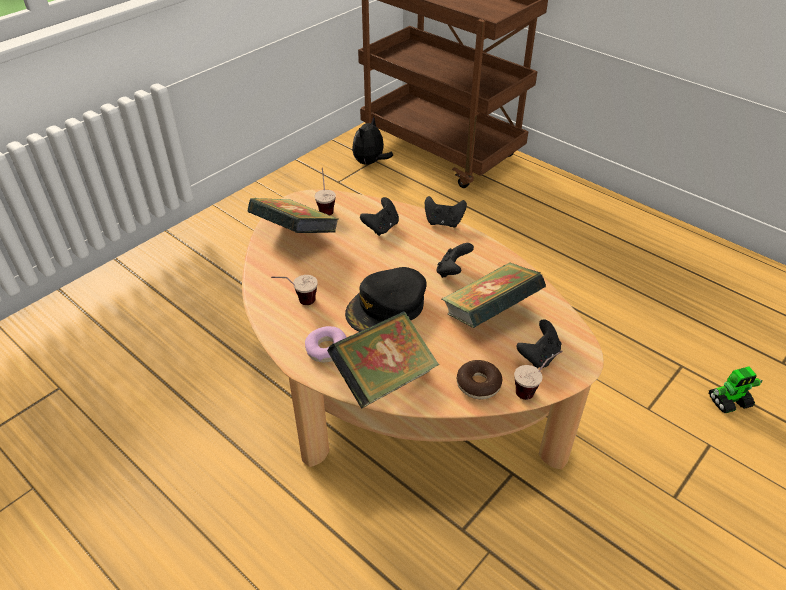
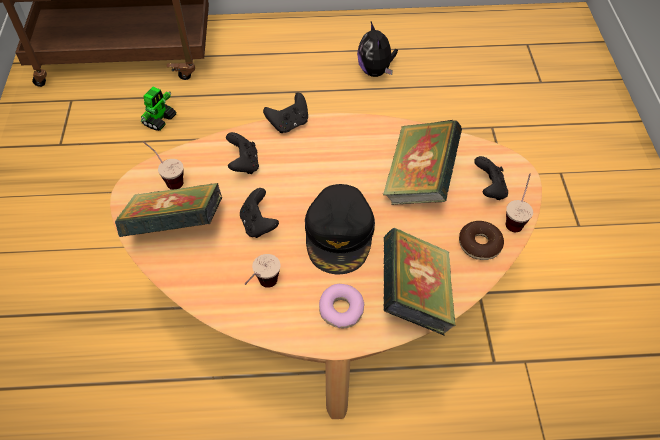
camera: 45 degrees left, 10 degrees up
plush toy [352,117,393,165] -> plush toy moved to [357,22,398,77]
black game controller [436,243,474,278] -> black game controller moved to [240,188,279,238]
toy robot [709,367,763,413] -> toy robot moved to [141,87,176,131]

